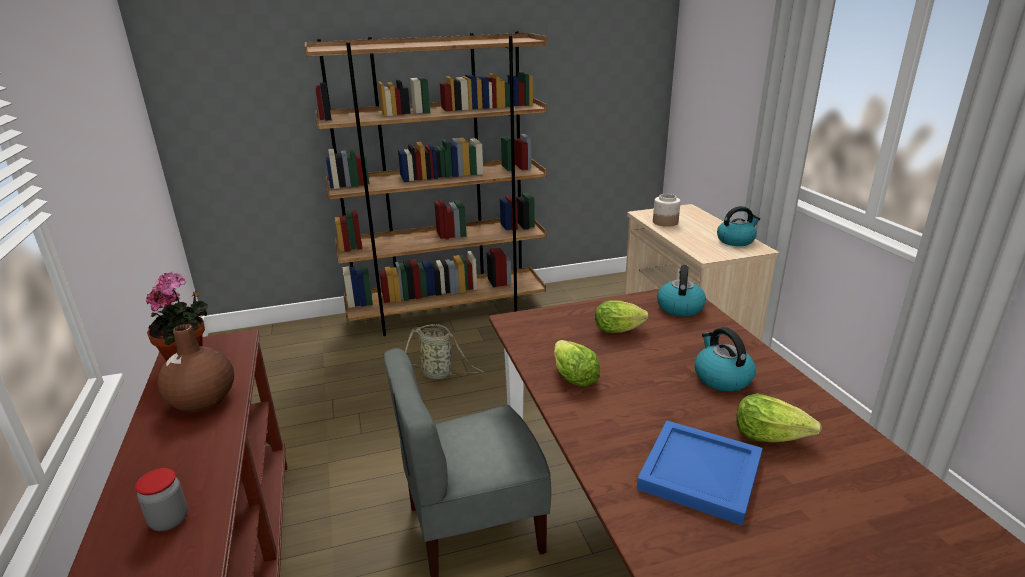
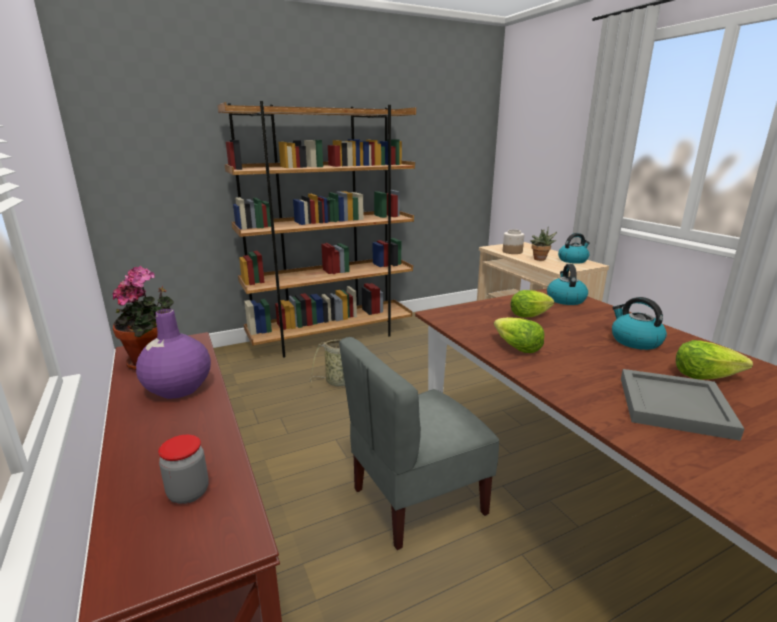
camera: 10 degrees left, 5 degrees down
brown vase [158,324,234,413] -> purple vase [136,309,211,399]
blue tray [637,420,762,526] -> grey tray [621,369,744,441]
none -> potted plant [531,228,557,261]

